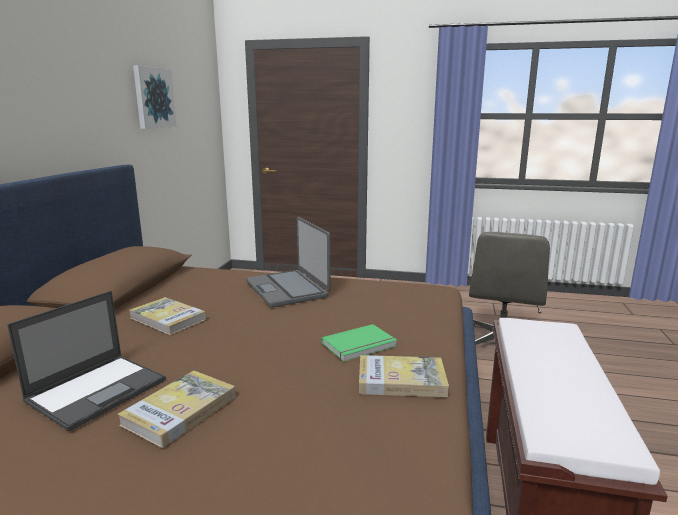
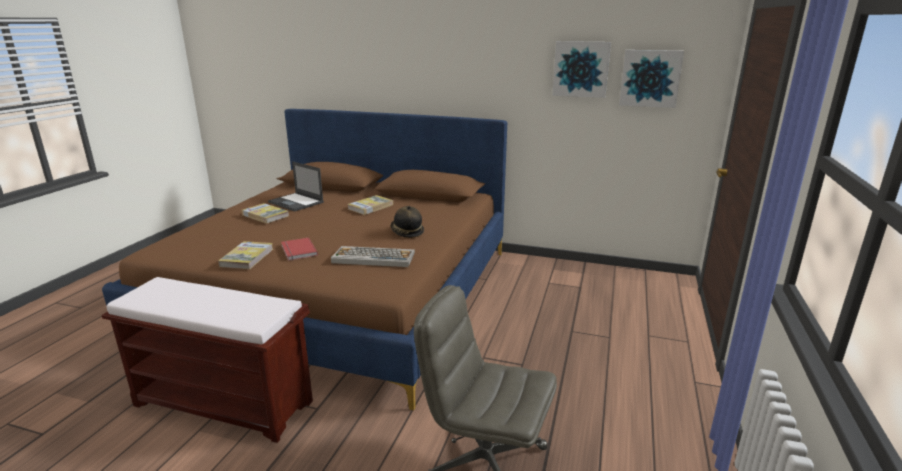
camera: 95 degrees right, 5 degrees up
laptop [246,217,331,307] -> hat [391,206,424,238]
green book [321,324,398,362] -> red book [281,237,318,261]
none -> keyboard [331,246,415,267]
none -> picture [619,50,684,108]

